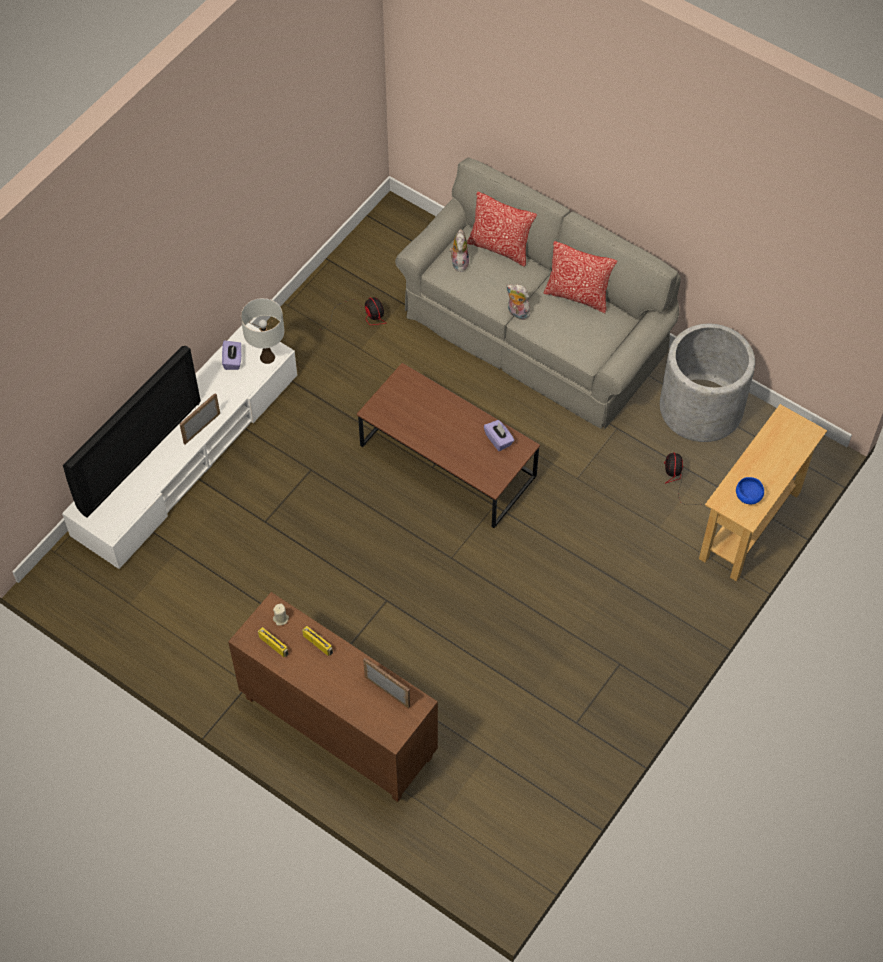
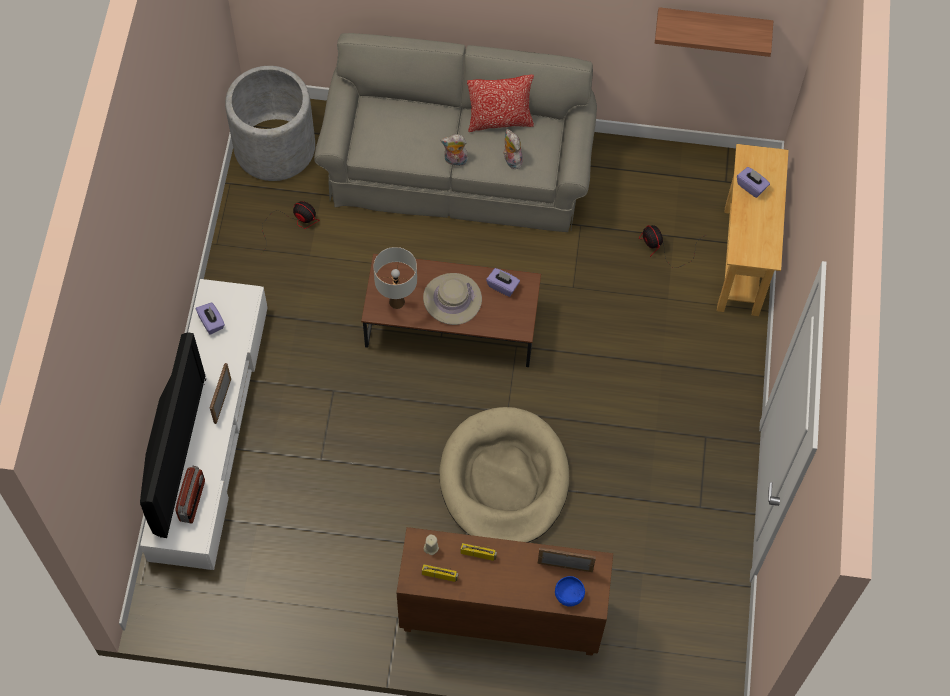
camera: 30 degrees left, 5 degrees up
white table lamp [241,298,285,364] -> white table lamp moved to [373,247,417,309]
plush toy [449,229,469,272] -> plush toy moved to [503,129,524,169]
pillow [467,192,537,267] -> none
grey planter [660,324,755,442] -> grey planter moved to [225,66,315,181]
blue bowl [736,477,764,504] -> blue bowl moved to [555,576,585,607]
none -> radio [176,466,205,523]
none -> beige hat [423,273,482,325]
none -> beige dog bed [440,407,569,543]
none -> shelf [655,7,773,57]
none -> purple tissue box [737,167,770,198]

